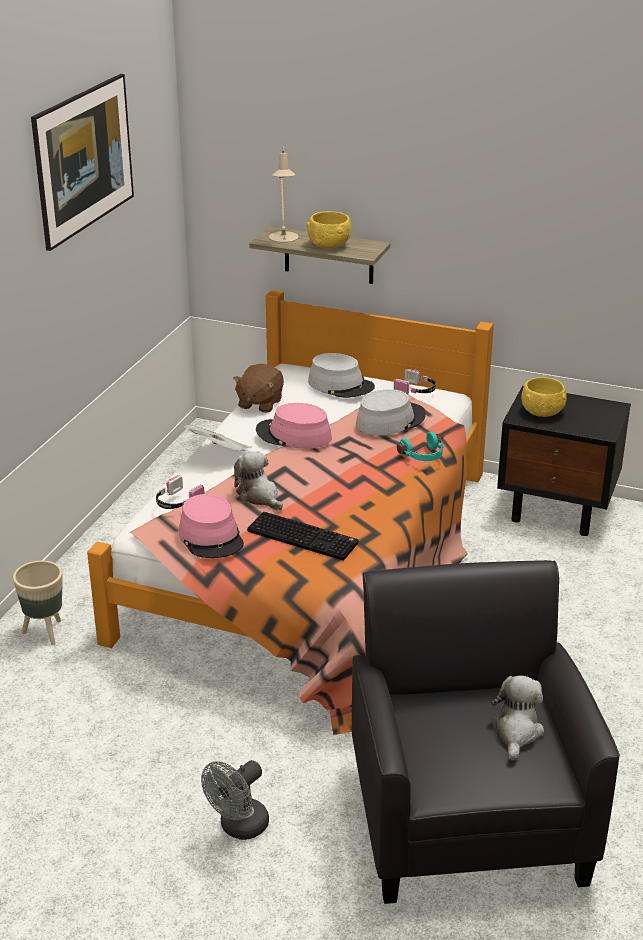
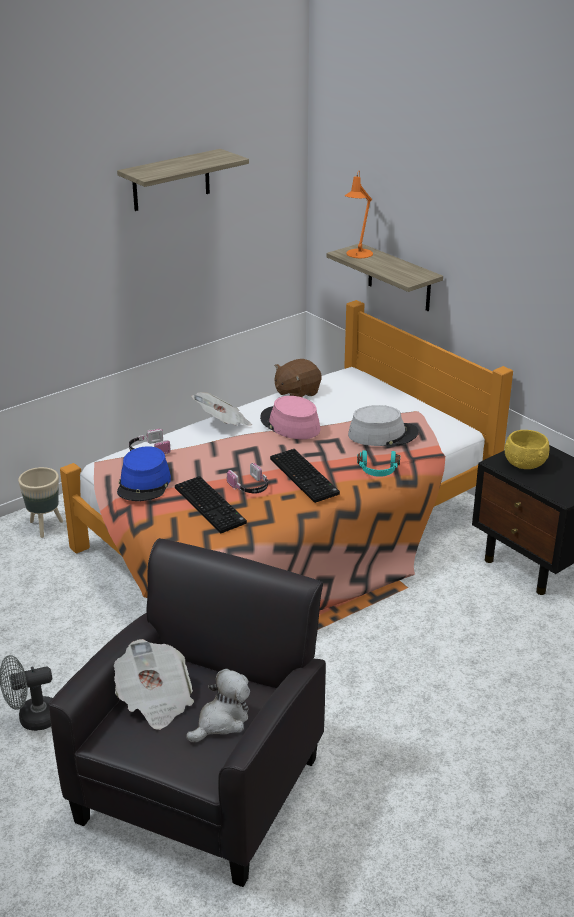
camera: 30 degrees right, 0 degrees up
picture [31,74,134,251] -> shelf [117,149,249,211]
pink hat [179,494,244,558] -> blue hat [117,446,171,501]
plush toy [234,451,283,510] -> none
beige table lamp [269,148,298,242] -> orange table lamp [345,171,373,258]
yellow bowl [307,211,351,248] -> none
grey hat [308,353,375,398] -> none
headphones [394,369,436,394] -> headphones moved to [227,463,268,494]
none -> newspaper [114,639,194,730]
none -> keyboard [270,449,340,503]

